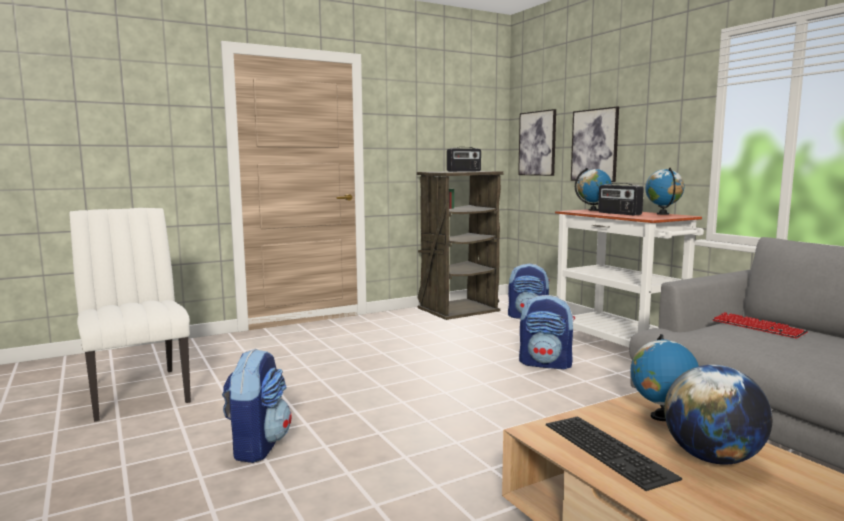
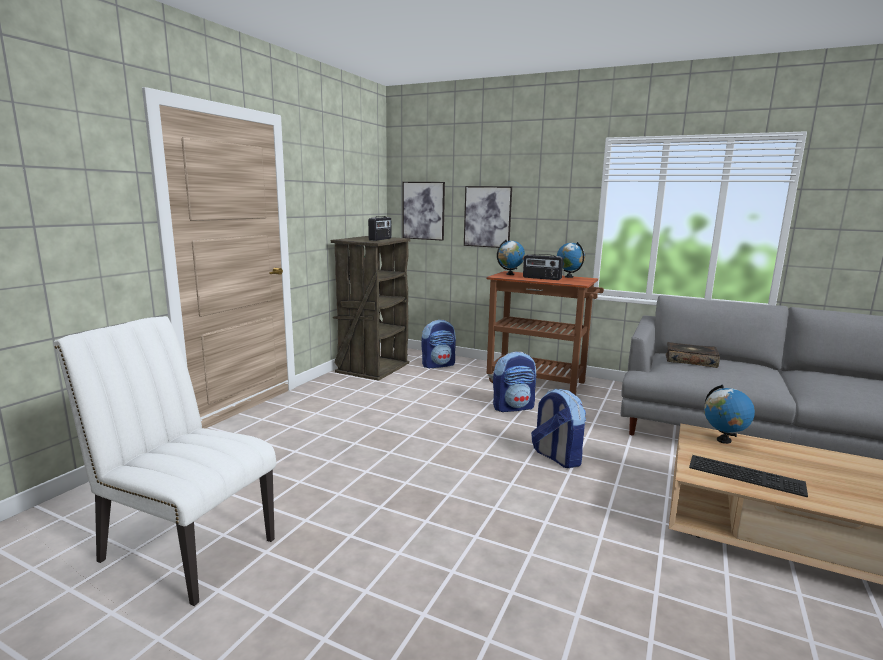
camera: 35 degrees left, 5 degrees up
backpack [222,348,292,463] -> backpack moved to [531,388,586,468]
white cart [555,209,704,348] -> brown cart [486,271,604,395]
globe [664,365,772,465] -> none
keyboard [712,312,808,338] -> book [666,342,720,368]

